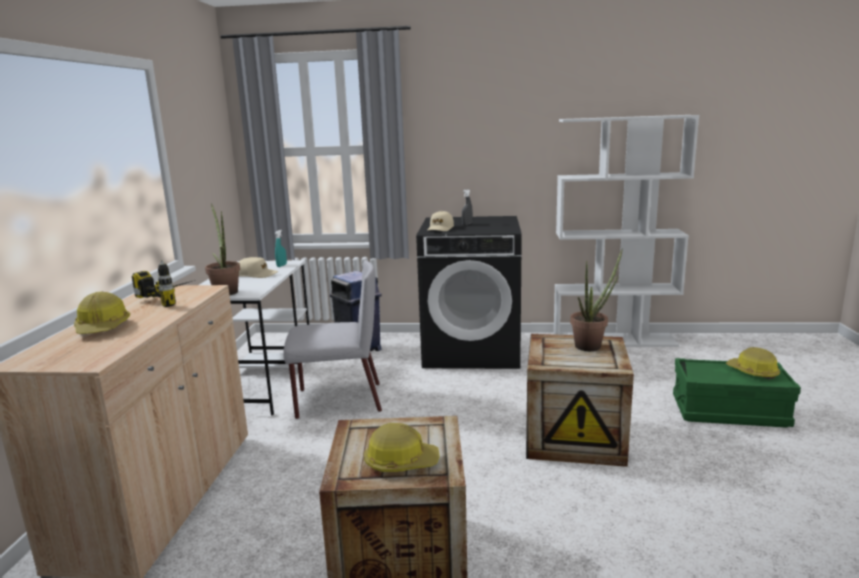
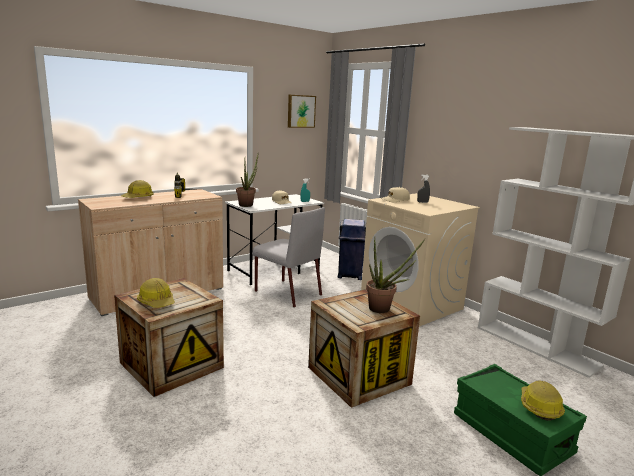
camera: 45 degrees right, 0 degrees up
black washing machine [416,216,522,369] -> beige washing machine [361,193,480,327]
none -> picture [288,95,316,128]

